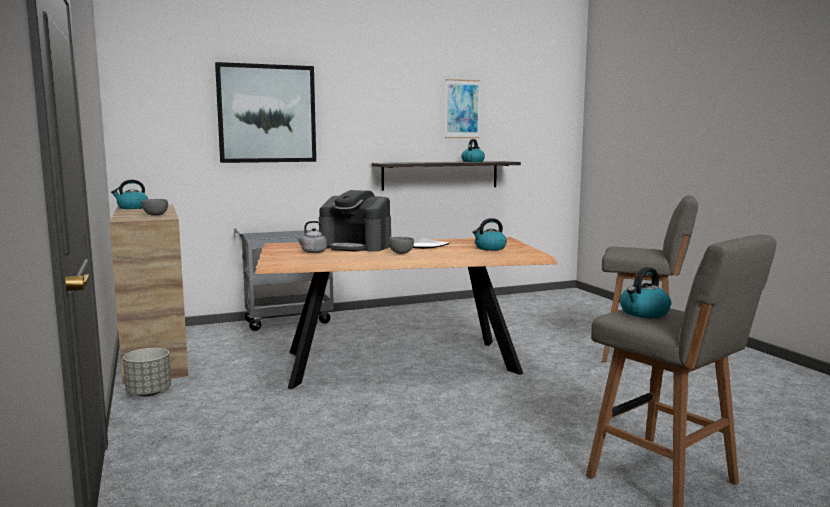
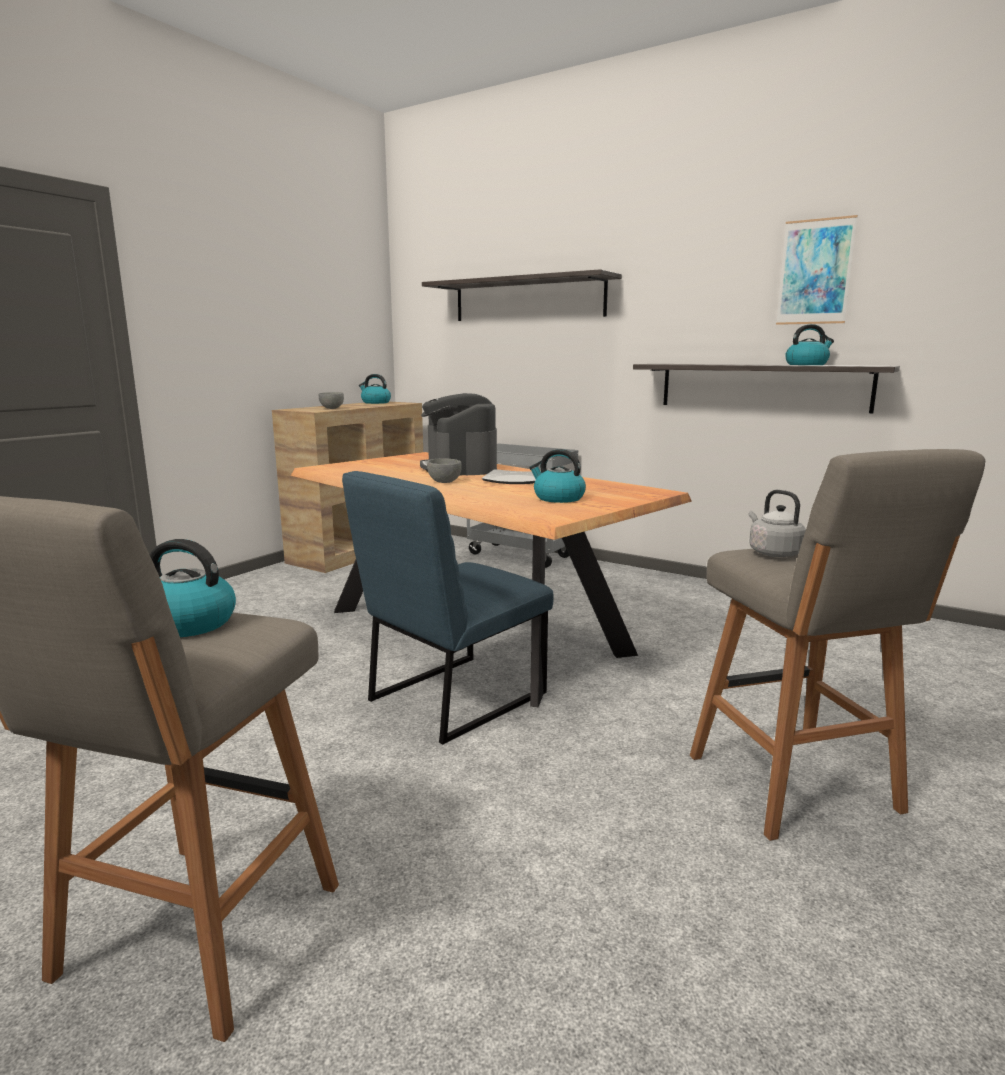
camera: 55 degrees right, 5 degrees up
grey planter [123,348,171,396] -> none
picture [215,62,316,163] -> shelf [422,269,622,321]
grey kettle [295,221,327,253] -> grey kettle moved to [749,490,806,557]
none -> blue chair [342,471,554,745]

